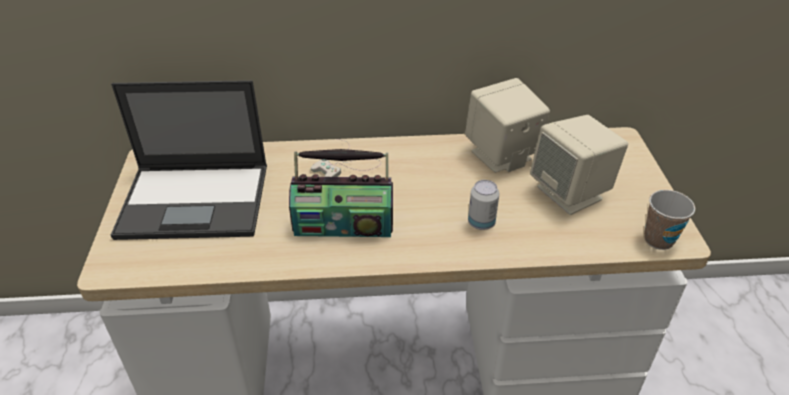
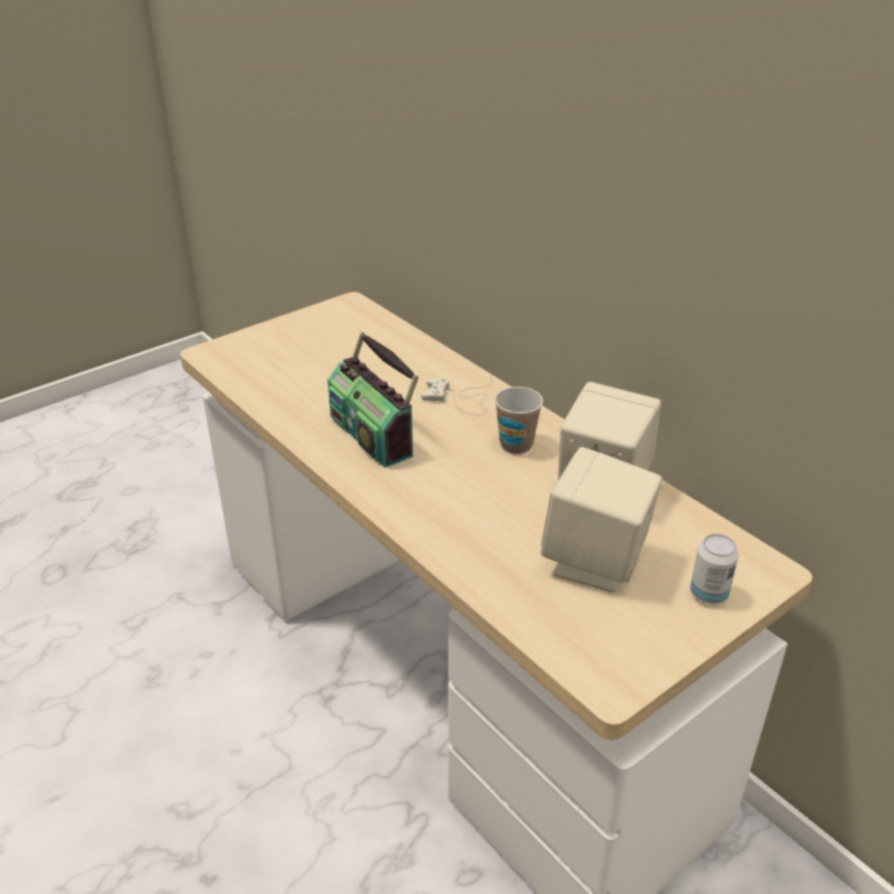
camera: 55 degrees right, 5 degrees down
laptop [111,80,267,240] -> none
can [468,180,499,230] -> can moved to [690,534,738,604]
cup [644,190,695,250] -> cup moved to [494,387,543,454]

